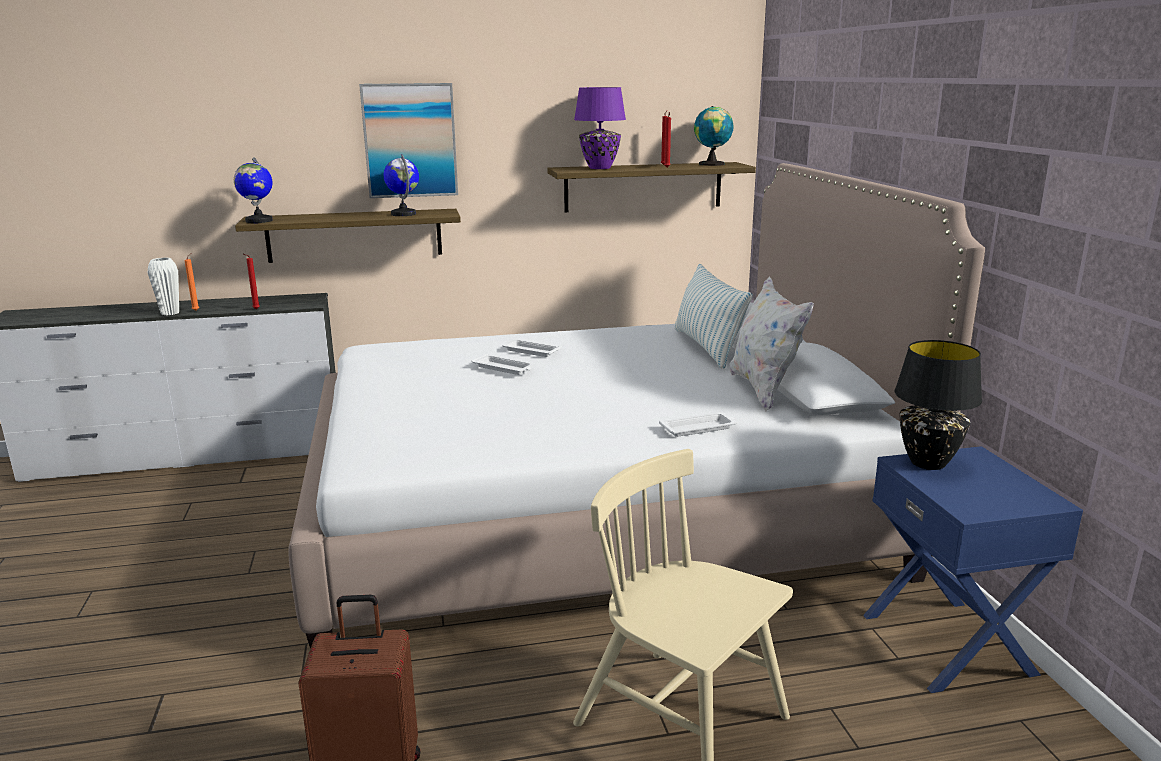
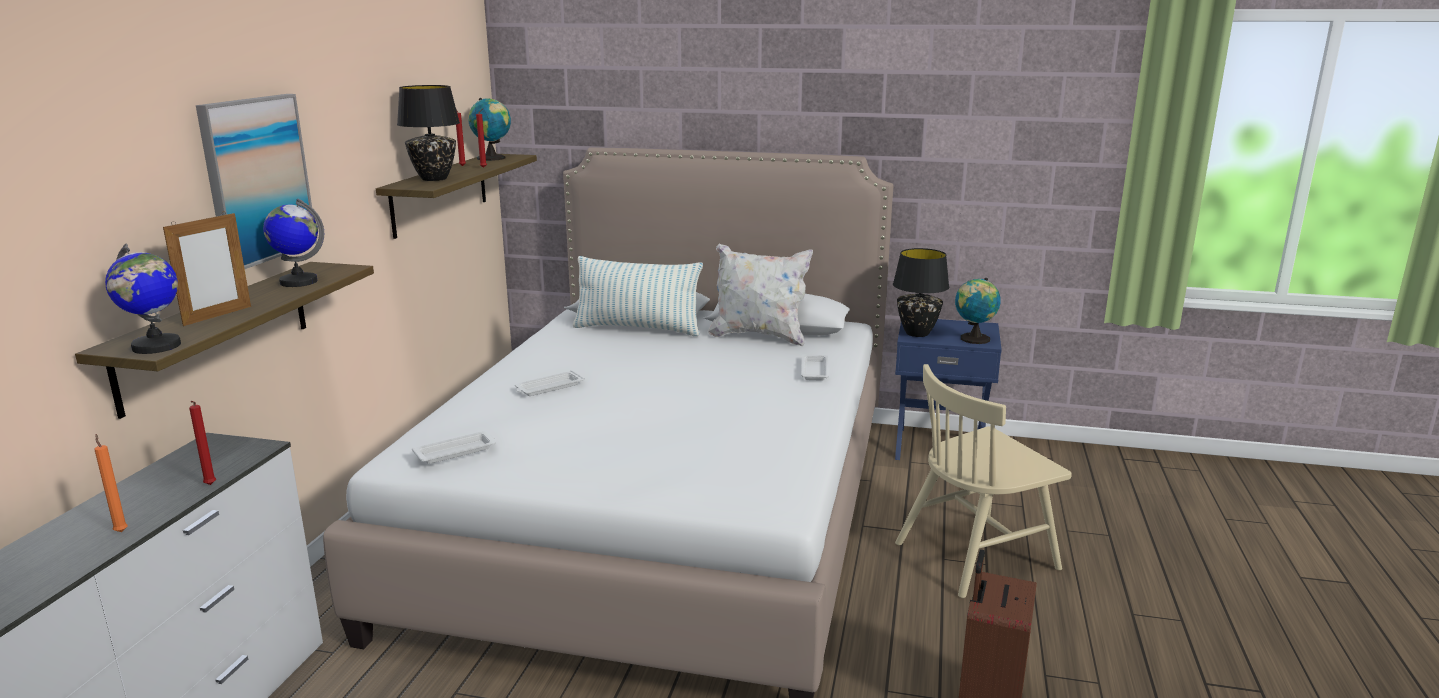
camera: 65 degrees left, 0 degrees up
white vase [147,258,179,316] -> none
white tray [471,354,535,375] -> white tray moved to [412,431,496,464]
purple table lamp [574,87,626,169] -> black table lamp [397,85,460,181]
none -> picture frame [163,213,251,326]
none -> globe [955,278,1001,344]

